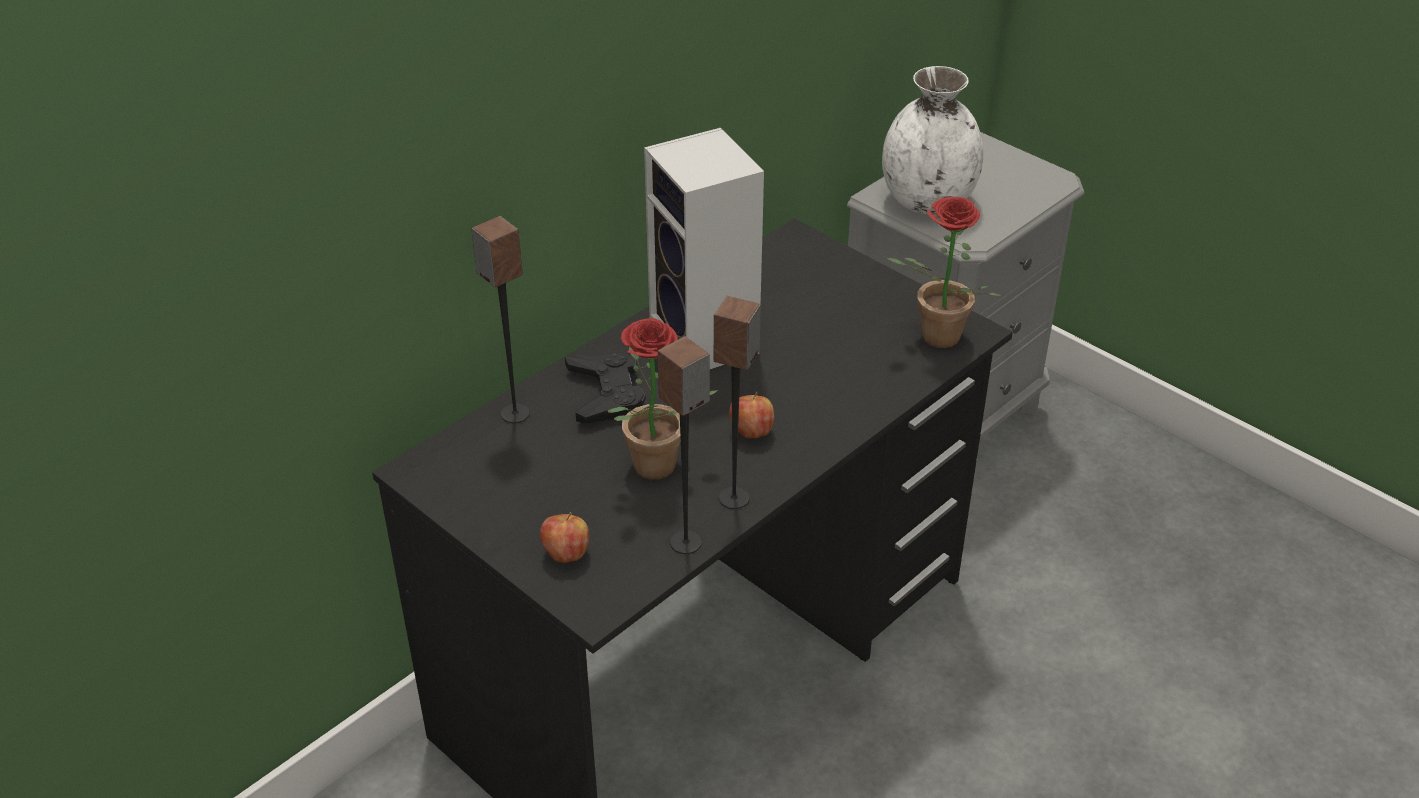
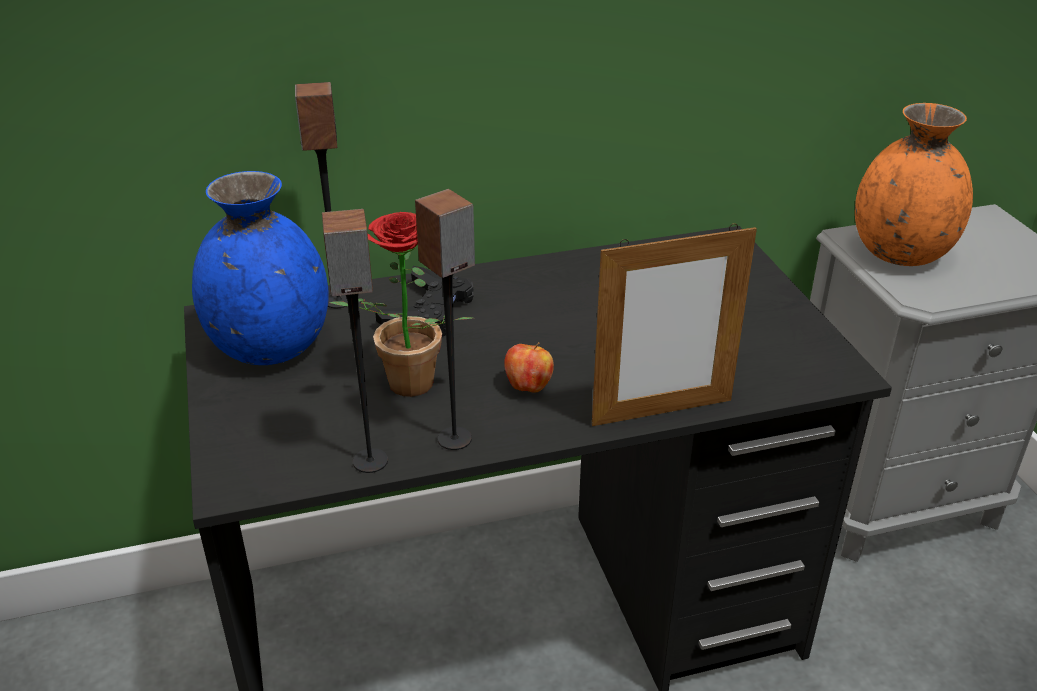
camera: 30 degrees right, 5 degrees down
apple [540,512,589,563] -> none
speaker [644,128,764,369] -> none
white vase [882,66,983,214] -> orange vase [855,103,973,266]
potted plant [887,197,1001,348] -> none
none -> blue vase [192,171,329,365]
none -> picture frame [592,223,757,426]

